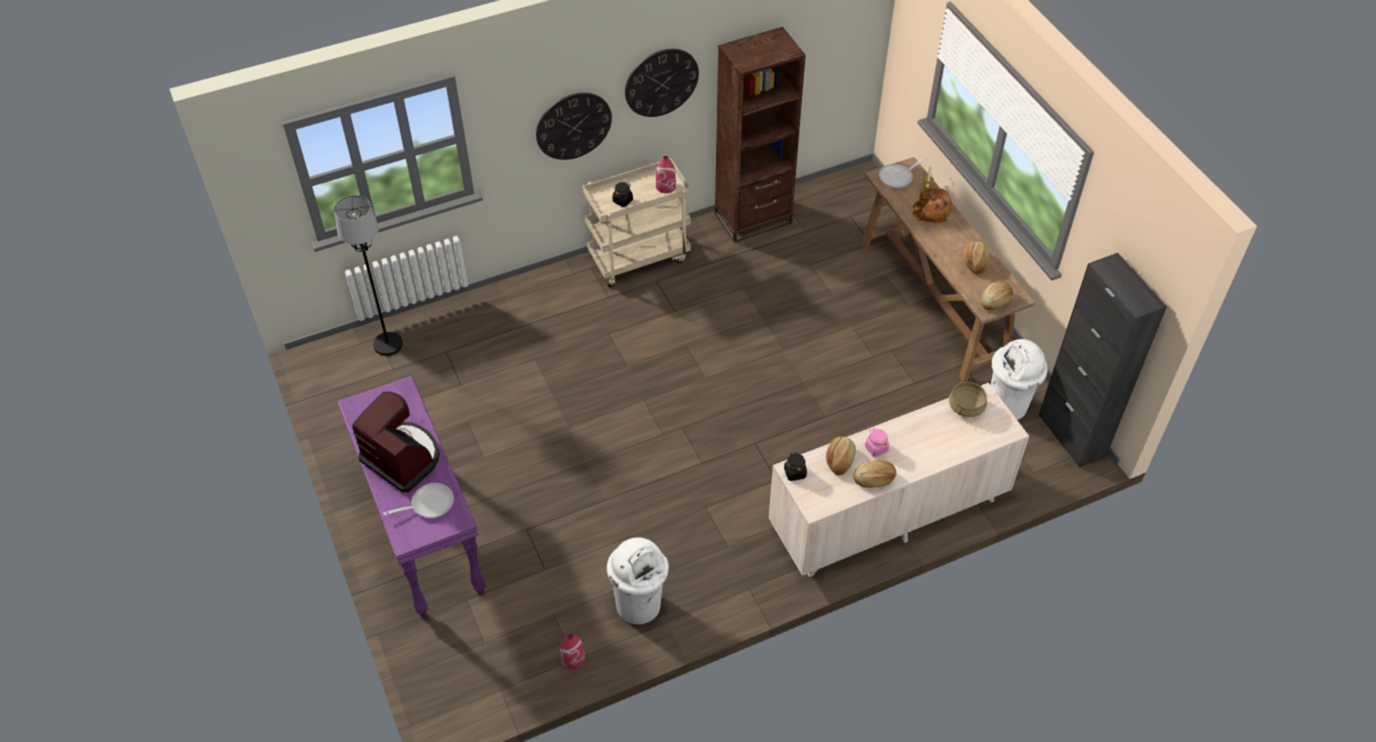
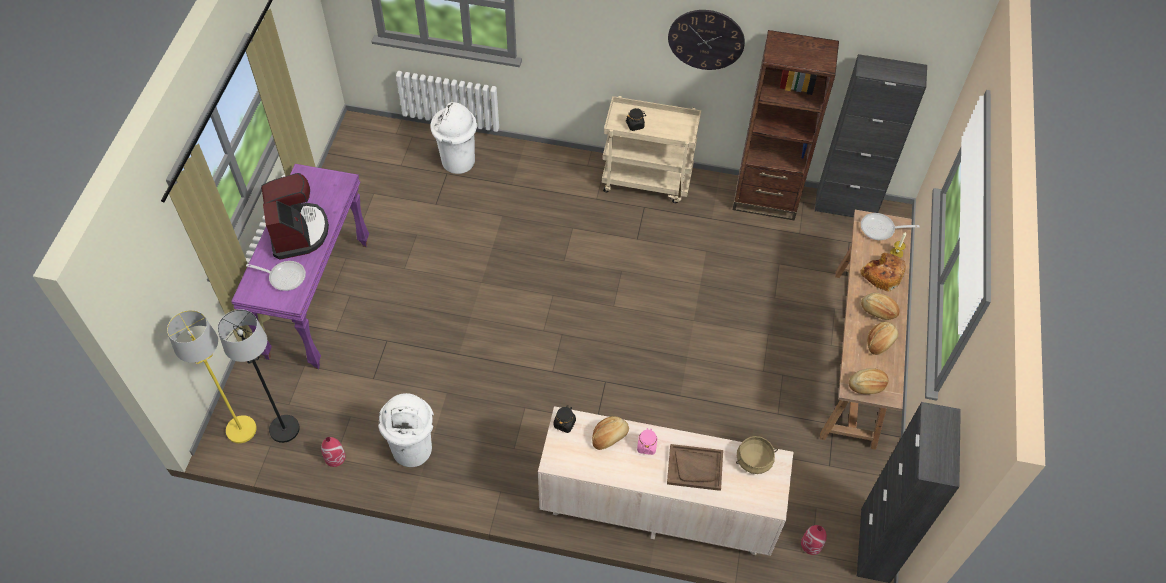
camera: 35 degrees right, 5 degrees up
black floor lamp [334,195,403,356] -> black floor lamp moved to [218,309,300,443]
wall clock [536,93,612,160] -> none
red vase [656,156,676,193] -> red vase moved to [801,525,827,555]
bread [853,460,896,488] -> bread moved to [861,293,900,320]
white trash can [991,339,1047,420] -> white trash can moved to [431,102,477,174]
none -> yellow floor lamp [167,310,257,443]
none -> brown tray [667,444,723,491]
none -> black cabinet [815,54,927,217]

